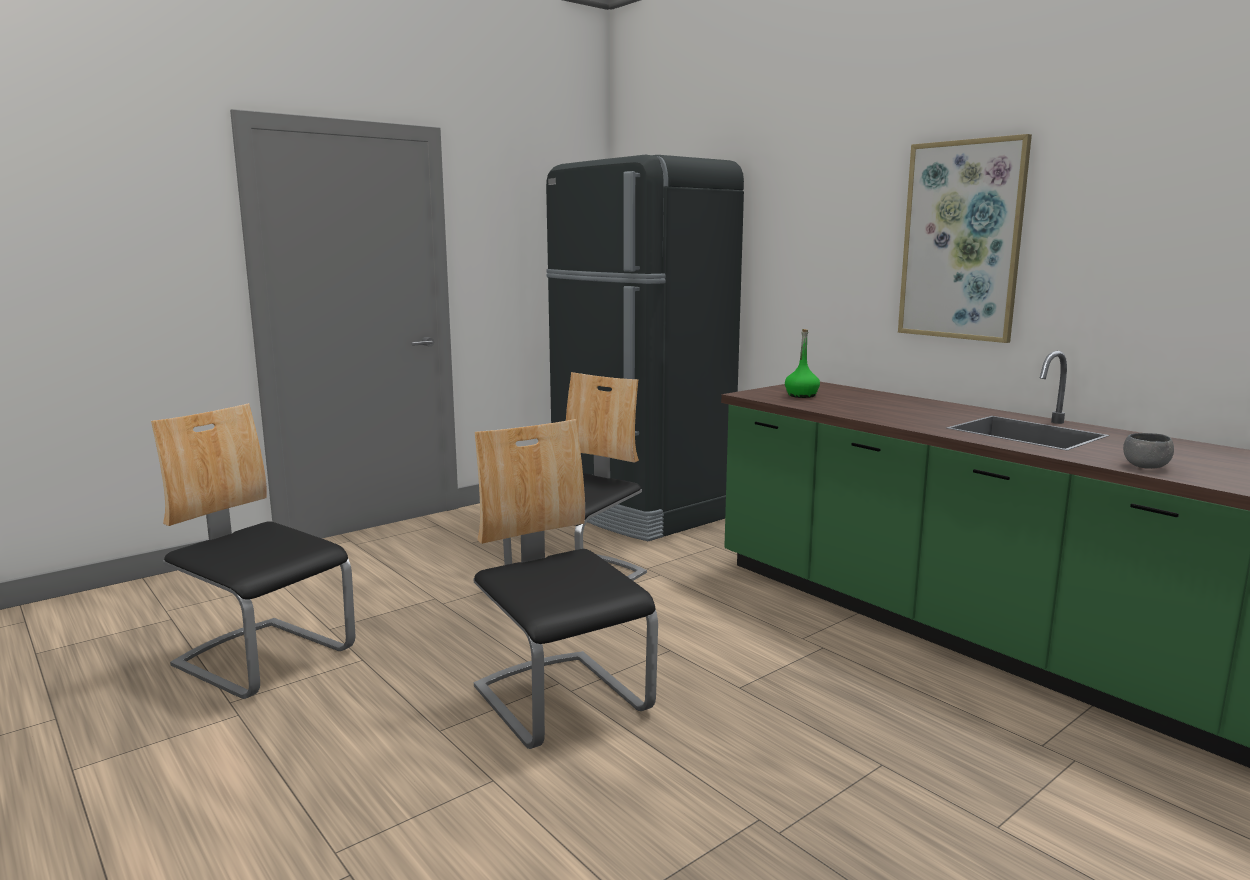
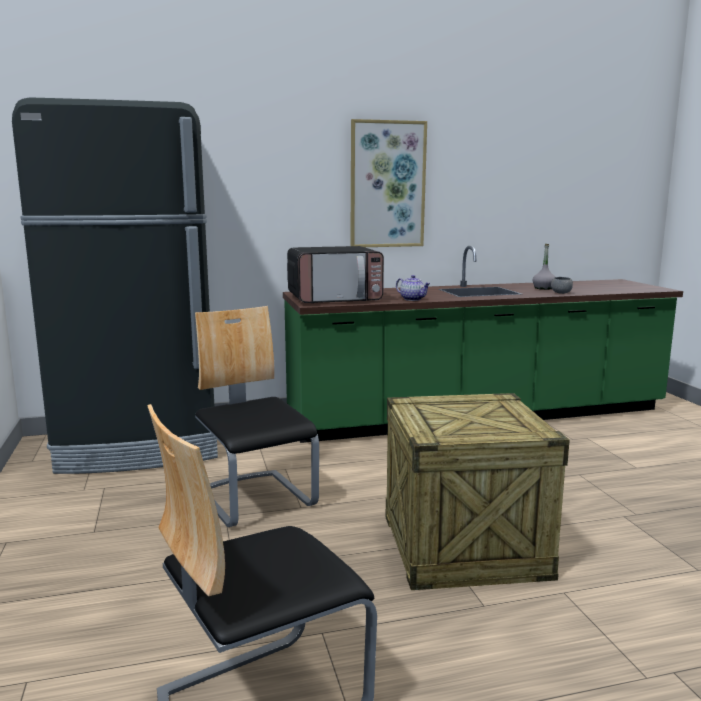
camera: 65 degrees left, 0 degrees up
chair [474,419,658,749] -> crate [386,393,570,590]
green bottle [785,329,820,398] -> microwave [287,246,384,303]
none -> teapot [396,275,431,301]
none -> grey bottle [533,244,555,290]

